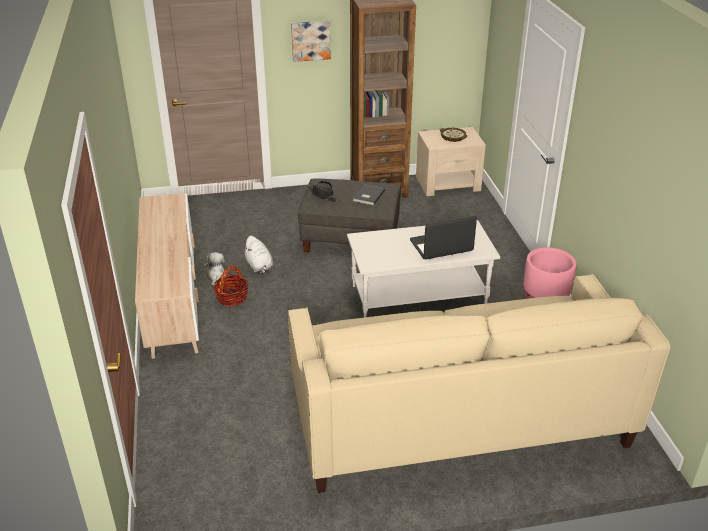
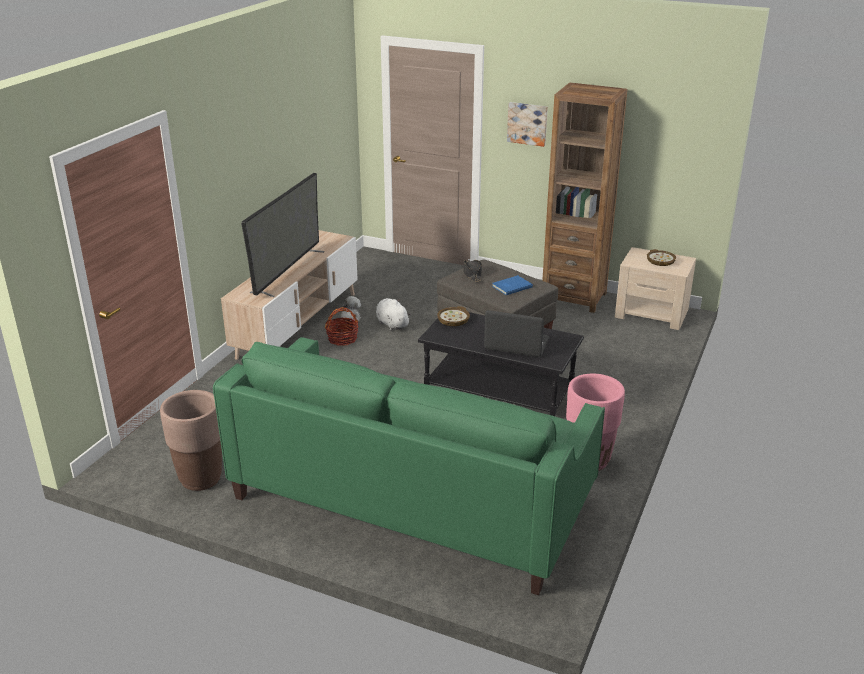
camera: 35 degrees right, 5 degrees down
white plush toy [243,236,273,274] -> white plush toy turned 135 degrees clockwise [376,298,411,331]
beige sofa [288,274,670,493] -> green sofa [213,337,605,595]
white coffee table [347,220,500,318] -> black coffee table [418,312,584,416]
grey book [352,184,385,206] -> blue book [492,275,533,295]
none -> brown planter [160,390,222,491]
none -> television [241,173,324,297]
none -> bowl [437,306,470,326]

